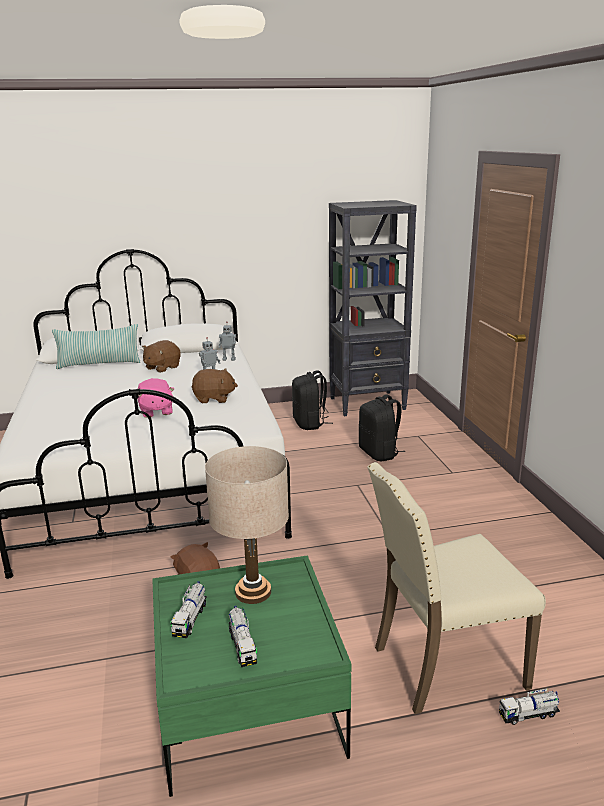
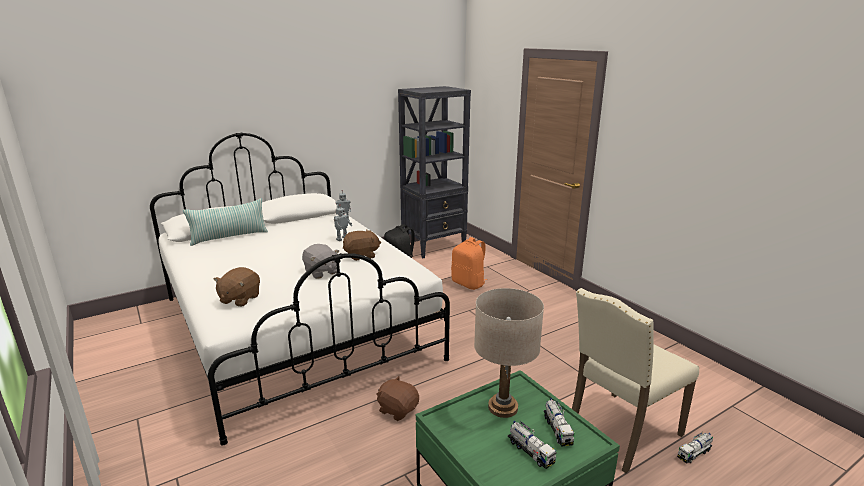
camera: 20 degrees left, 0 degrees up
pink plush toy [137,378,174,418] -> grey plush toy [302,244,339,279]
brown plush toy [142,340,181,373] -> brown plush toy moved to [214,267,260,307]
toy truck [170,581,207,638] -> toy truck moved to [544,398,575,447]
black backpack [359,394,405,461] -> orange backpack [451,237,487,290]

